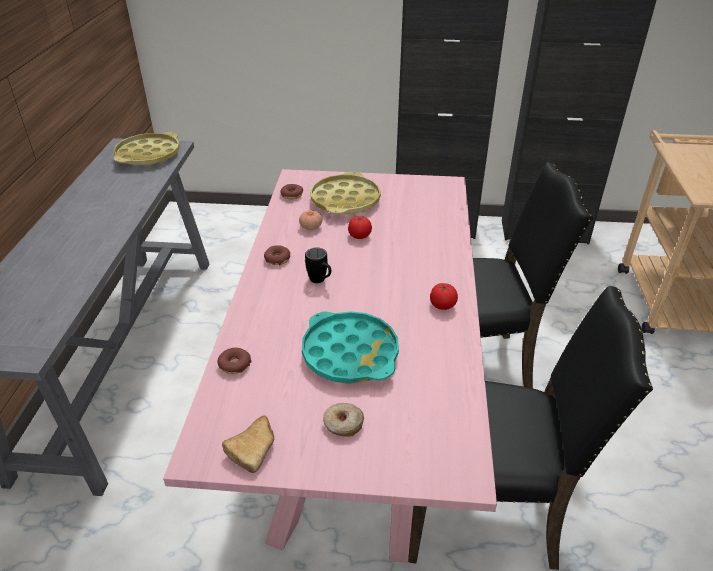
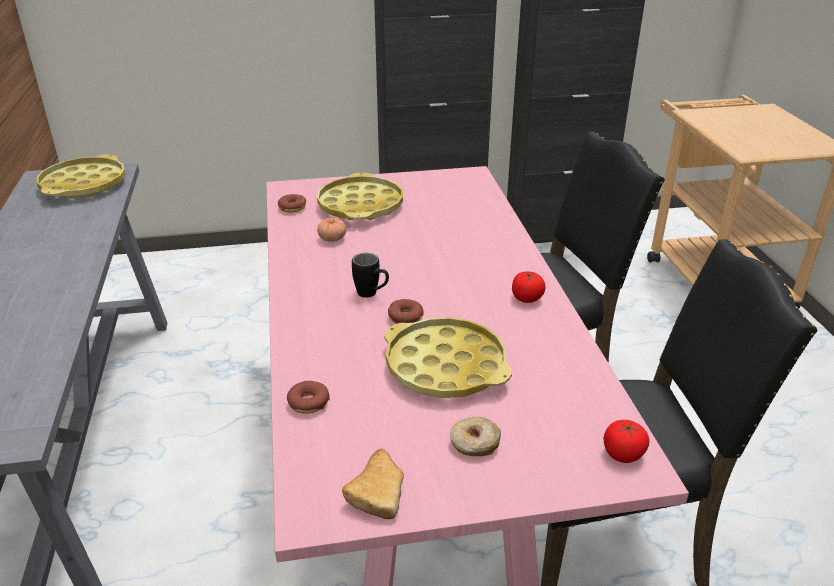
camera: 15 degrees left, 5 degrees down
donut [264,245,290,266] -> donut moved to [388,299,424,324]
turquoise tray [302,311,399,384] -> yellow tray [384,317,512,398]
tomato [348,216,372,239] -> tomato moved to [604,420,649,463]

